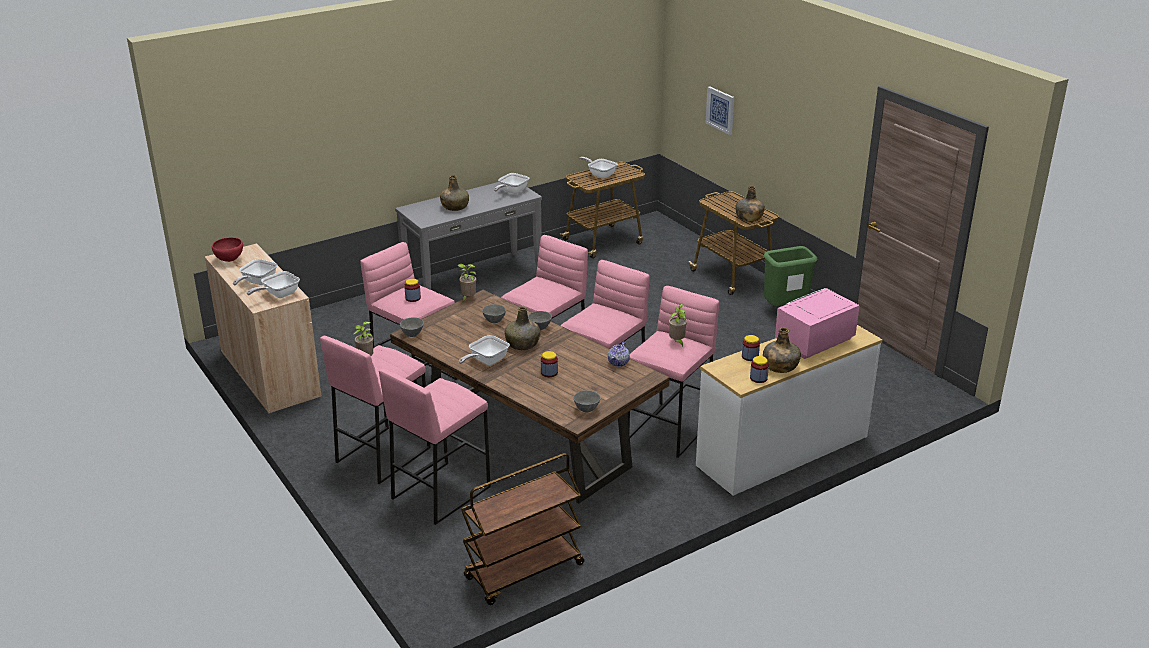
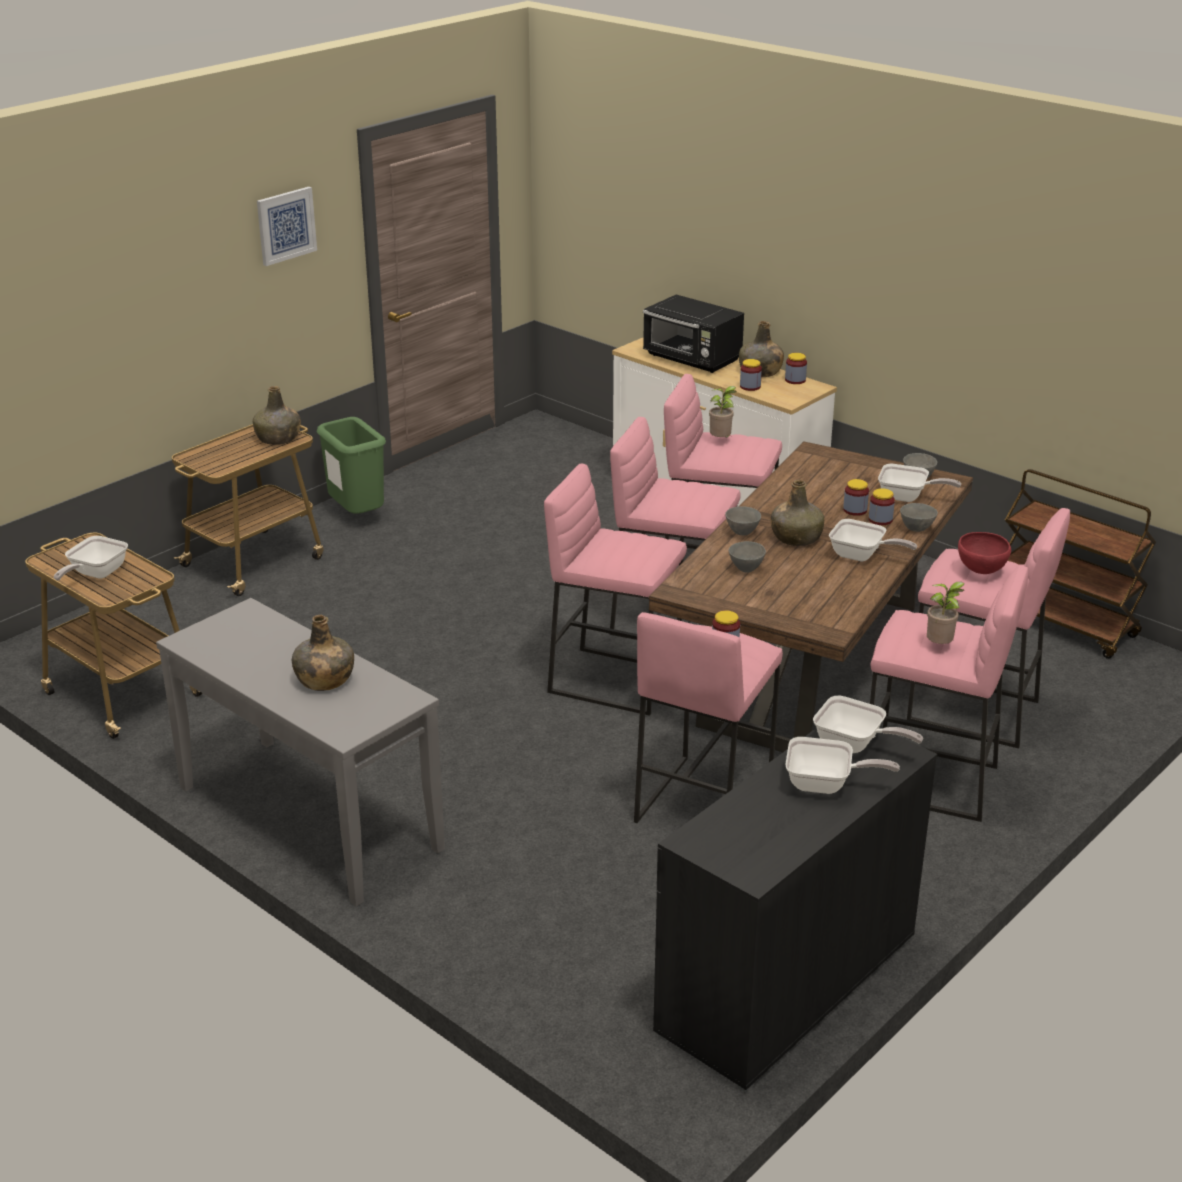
camera: 105 degrees left, 0 degrees up
beige cabinet [205,243,321,415] -> black cabinet [653,728,937,1092]
red bowl [212,237,243,262] -> red bowl moved to [958,532,1011,574]
grey bowl [400,317,424,337] -> grey bowl moved to [900,503,938,532]
potted plant [457,264,476,302] -> none
frying pan [494,173,529,194] -> frying pan moved to [878,464,961,502]
teapot [608,342,630,367] -> none
picture [705,86,734,135] -> picture moved to [257,187,317,266]
pink microwave [775,288,860,359] -> black microwave [643,295,744,373]
none -> jar [869,488,895,525]

